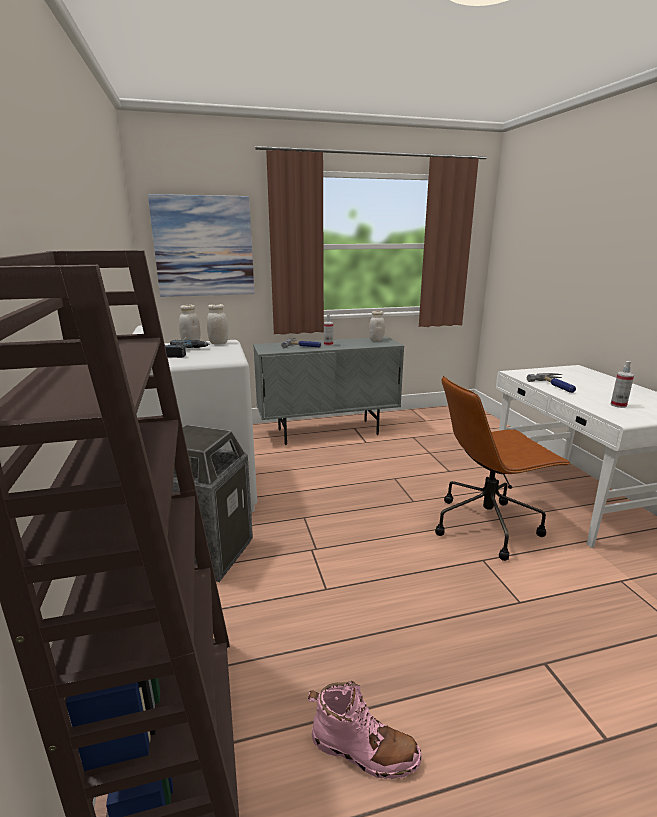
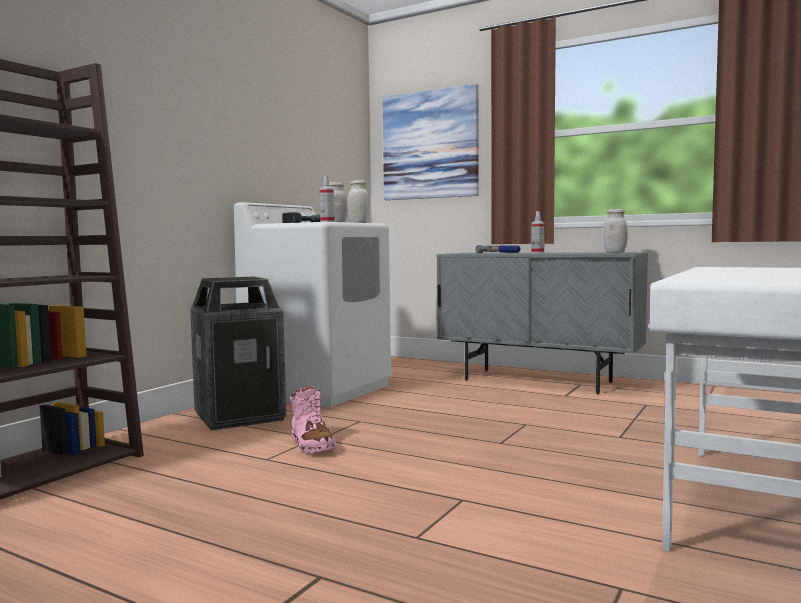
camera: 45 degrees right, 15 degrees down
pink boot [308,681,422,779] -> pink boot moved to [290,386,337,454]
brown office chair [435,376,571,561] -> none
hammer [527,373,576,393] -> none
spray bottle [611,361,634,408] -> spray bottle moved to [319,176,334,222]

